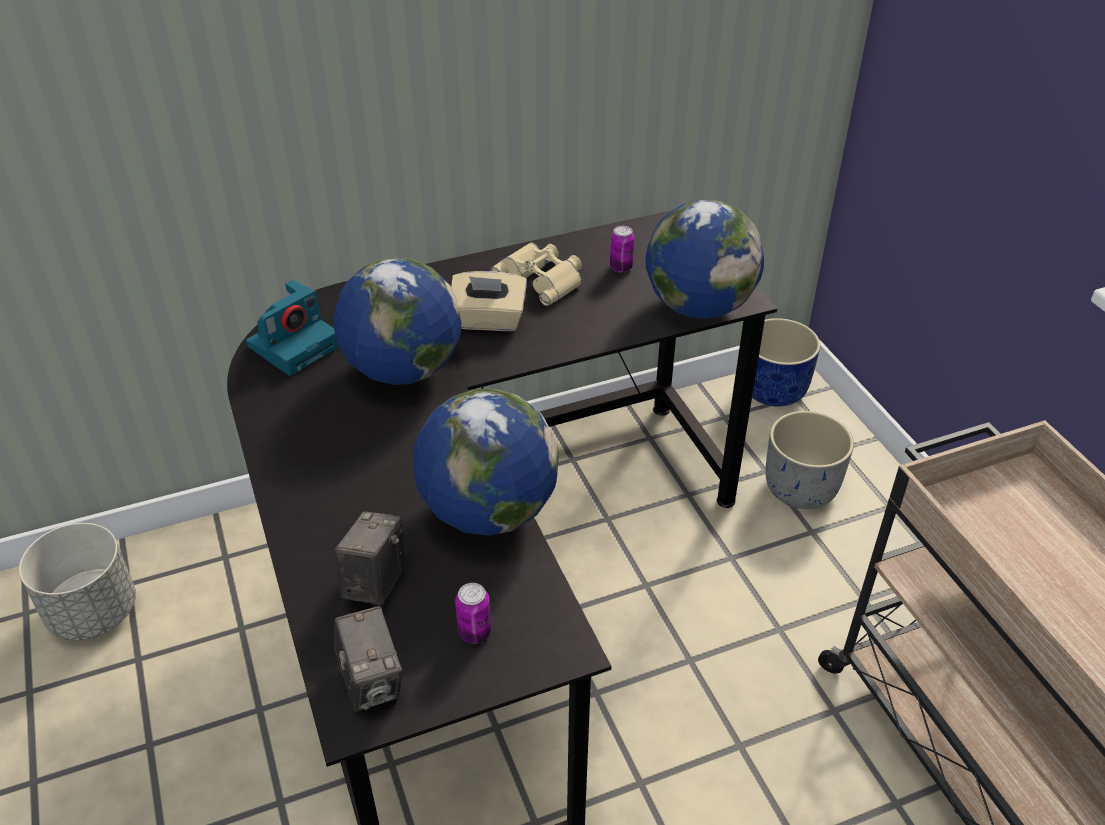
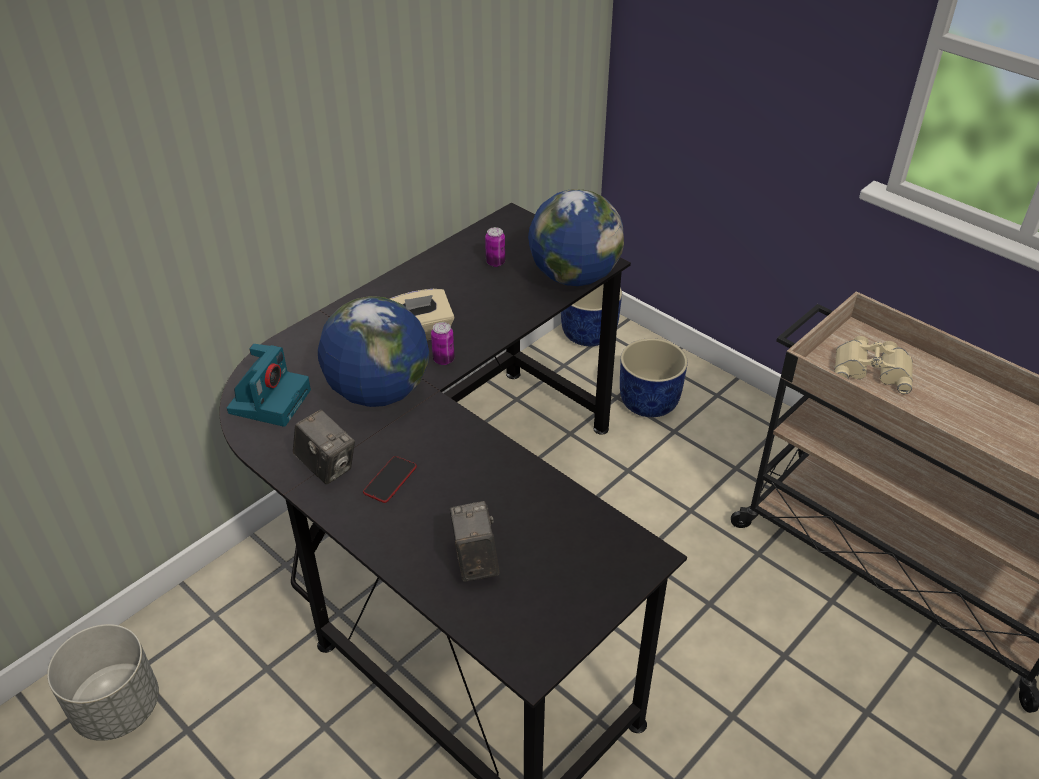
camera: 25 degrees left, 0 degrees up
camera [334,606,402,712] -> camera moved to [293,410,355,485]
globe [413,389,559,536] -> none
can [455,583,491,644] -> can moved to [431,322,455,365]
beige binoculars [490,242,582,306] -> beige binoculars moved to [834,336,913,394]
grey planter [766,411,854,509] -> blue planter [620,338,688,417]
none -> phone [363,456,417,503]

